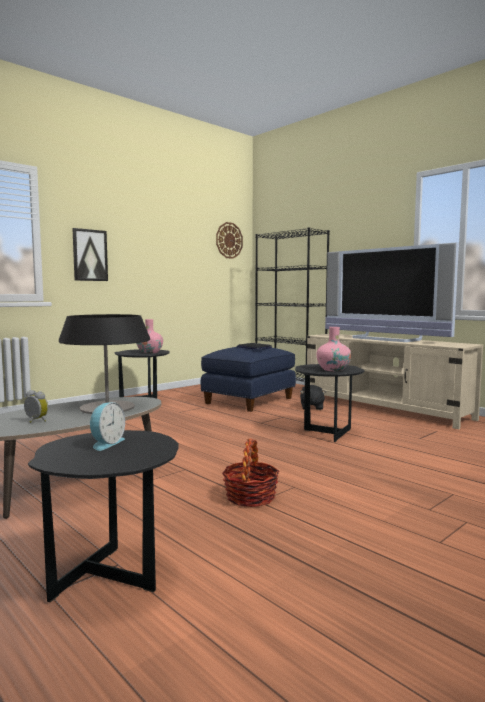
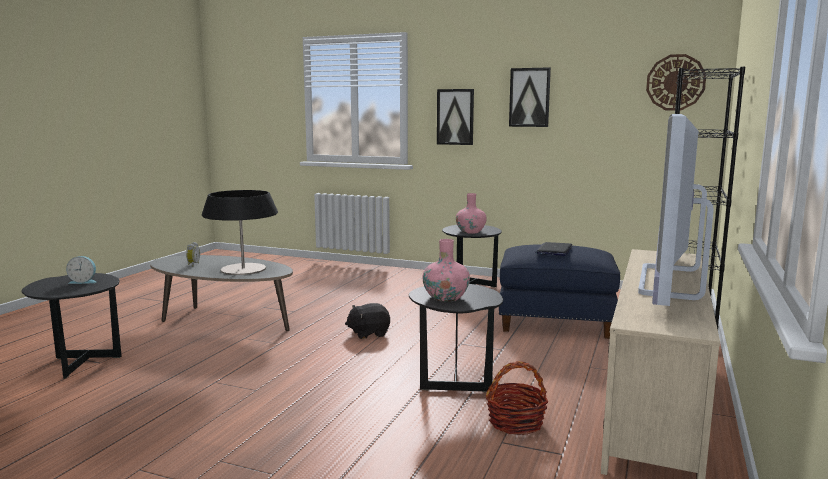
camera: 65 degrees right, 5 degrees up
basket [222,439,279,507] -> basket moved to [486,361,548,435]
black plush toy [300,385,326,410] -> black plush toy moved to [345,303,390,339]
none -> picture [509,67,551,127]

